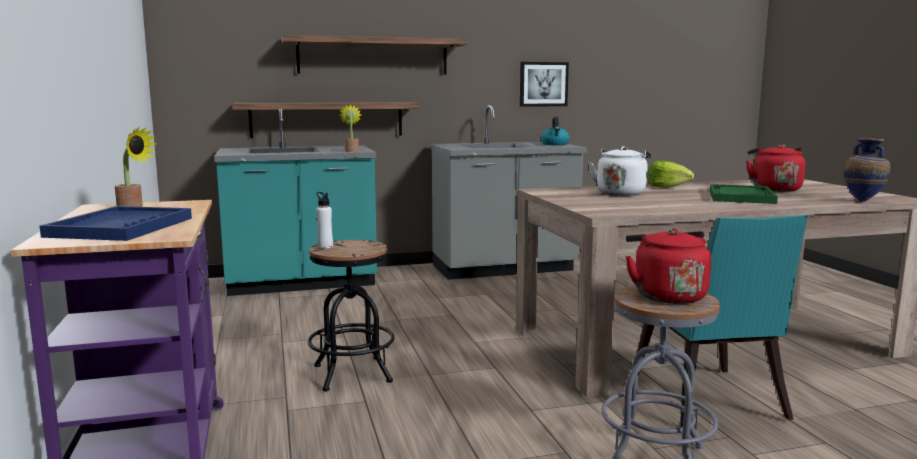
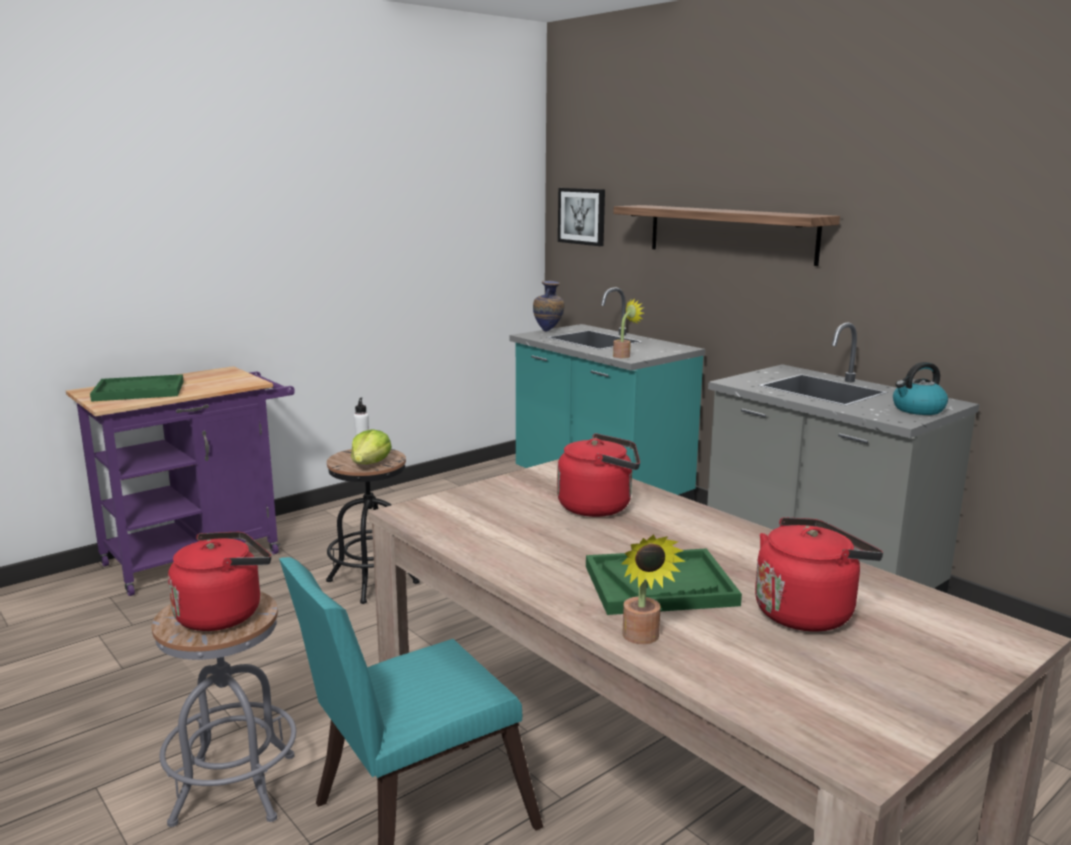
camera: 65 degrees right, 5 degrees up
blue tray [40,206,192,241] -> green tray [90,374,184,402]
potted plant [115,126,156,207] -> potted plant moved to [621,535,686,644]
shelf [233,102,420,138] -> none
picture [520,62,569,107] -> picture moved to [558,188,605,246]
white kettle [588,146,651,196] -> red kettle [557,433,640,517]
lettuce [647,161,694,188] -> lettuce moved to [351,429,392,464]
vase [844,138,891,202] -> vase moved to [533,281,564,331]

